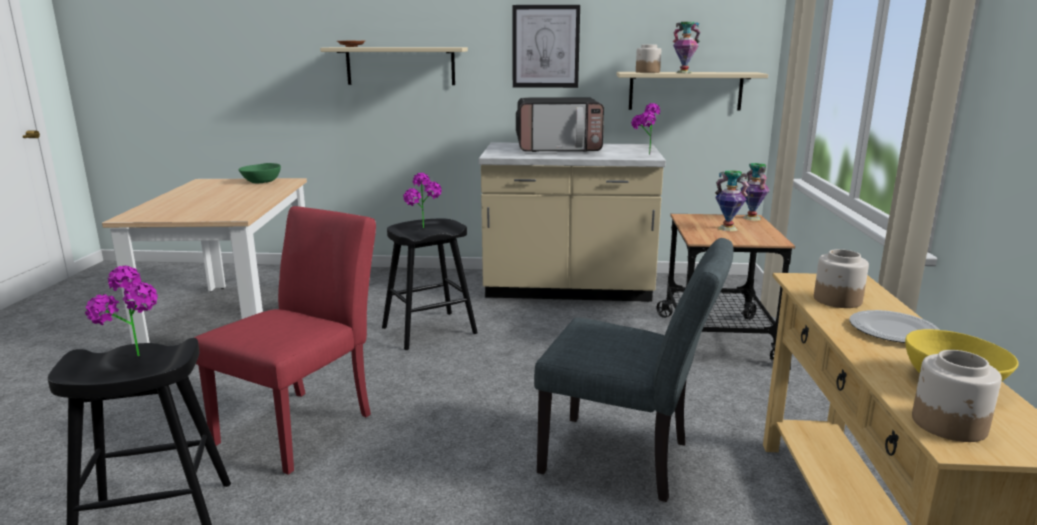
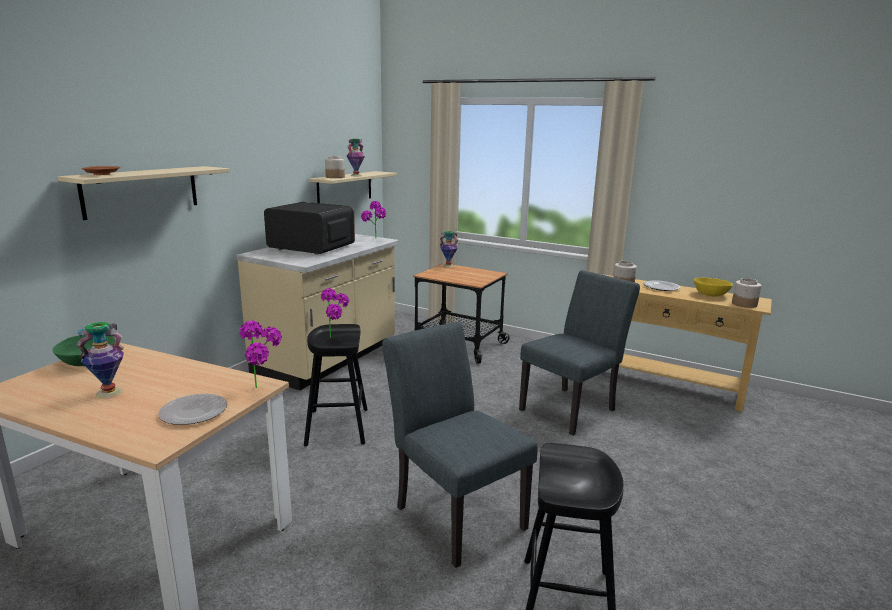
camera: 65 degrees left, 0 degrees up
potted plant [85,266,158,356] -> potted plant moved to [240,321,282,388]
red chair [194,206,376,475] -> grey chair [382,322,538,568]
picture [512,5,580,88] -> none
microwave [516,97,604,152] -> microwave turned 90 degrees counterclockwise [264,202,355,255]
vase [715,170,749,231] -> vase moved to [76,322,124,399]
none -> plate [158,394,227,425]

